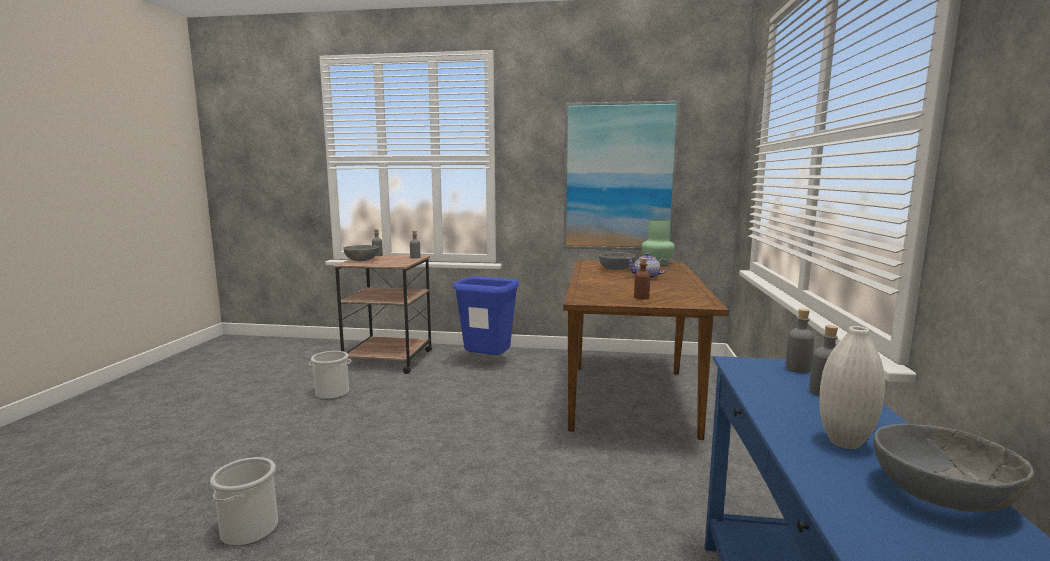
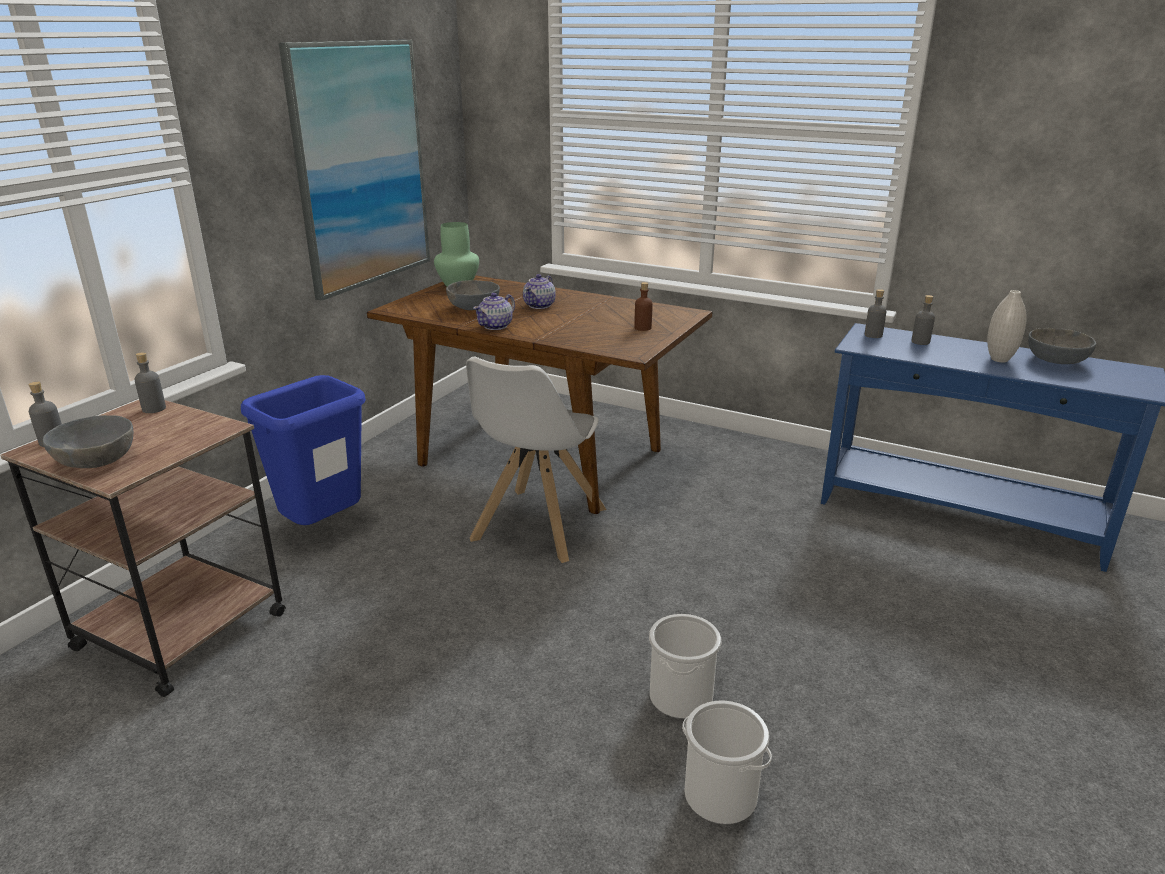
camera: 70 degrees left, 15 degrees up
bucket [309,351,351,400] -> bucket moved to [649,614,721,719]
none -> chair [466,357,606,563]
none -> teapot [473,293,515,330]

